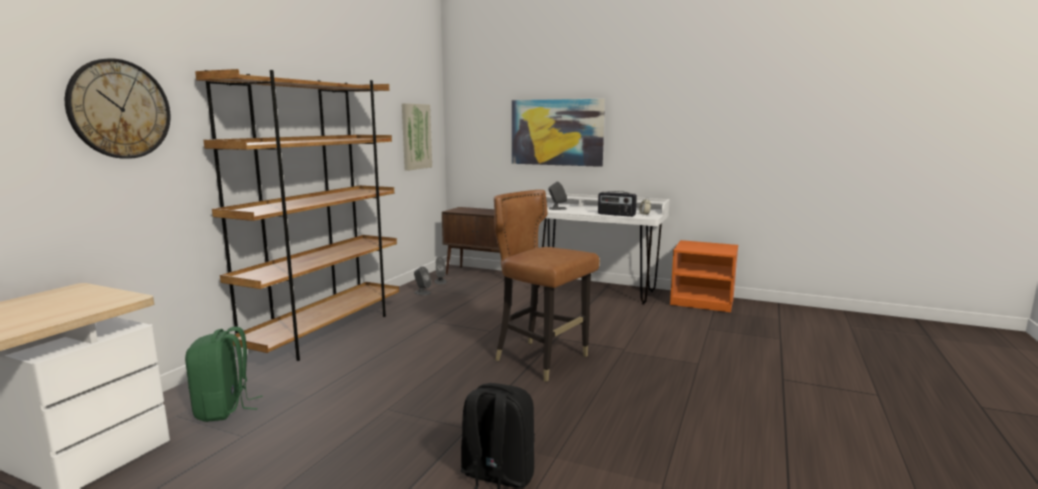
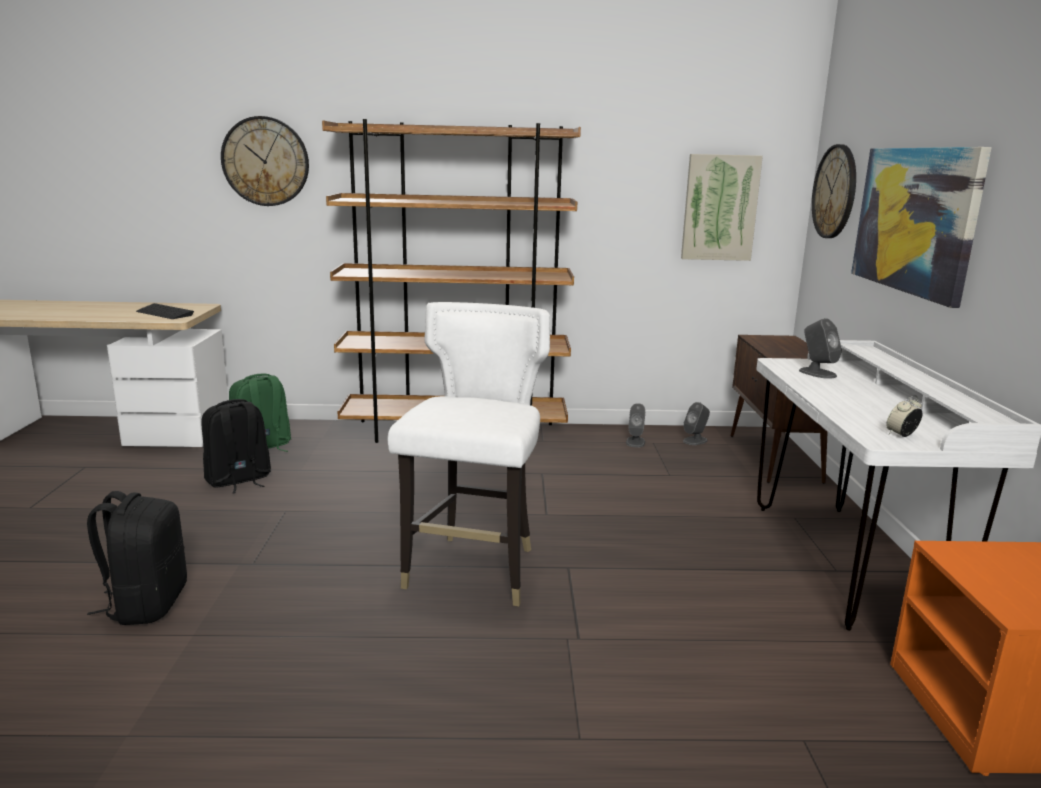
camera: 65 degrees right, 5 degrees up
brown chair [494,190,600,382] -> white chair [387,302,550,606]
radio [598,191,637,217] -> none
none -> keyboard [136,303,194,319]
none -> black backpack [201,399,271,493]
none -> wall clock [812,144,856,238]

